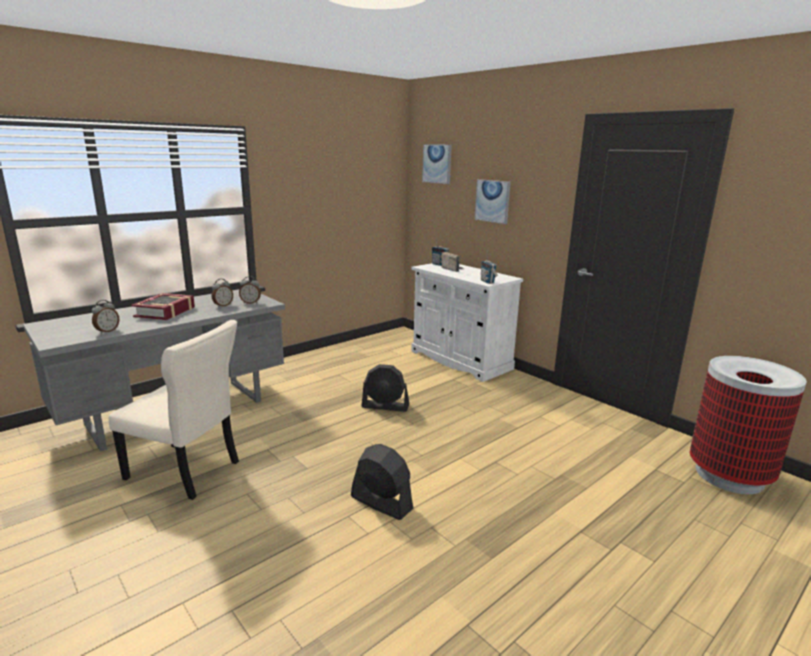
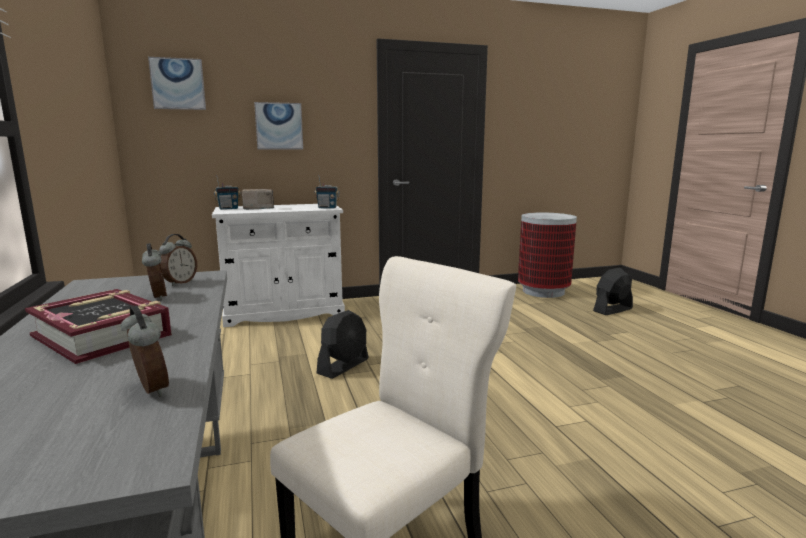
camera: 65 degrees left, 5 degrees down
black fan [351,444,413,520] -> black fan moved to [593,268,633,315]

